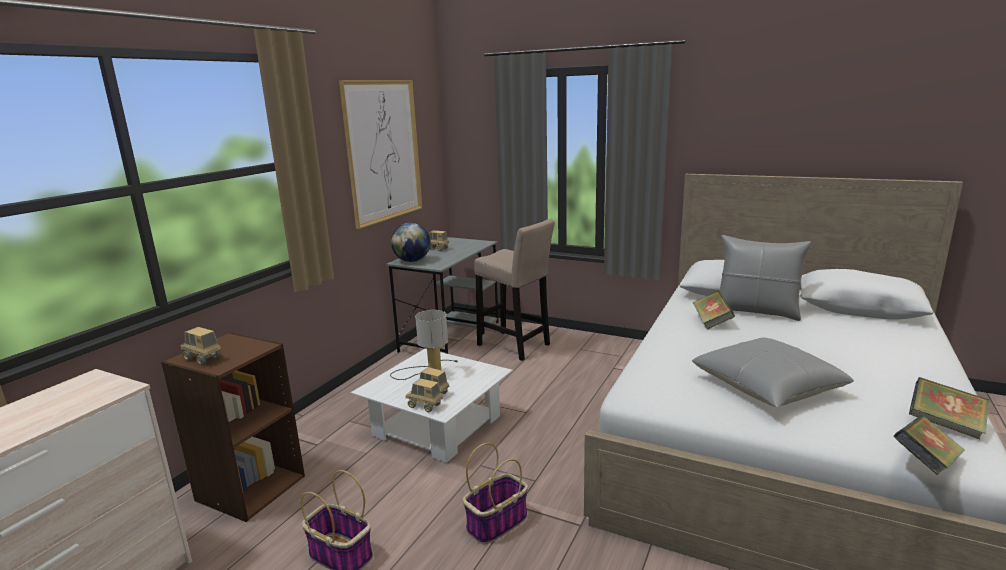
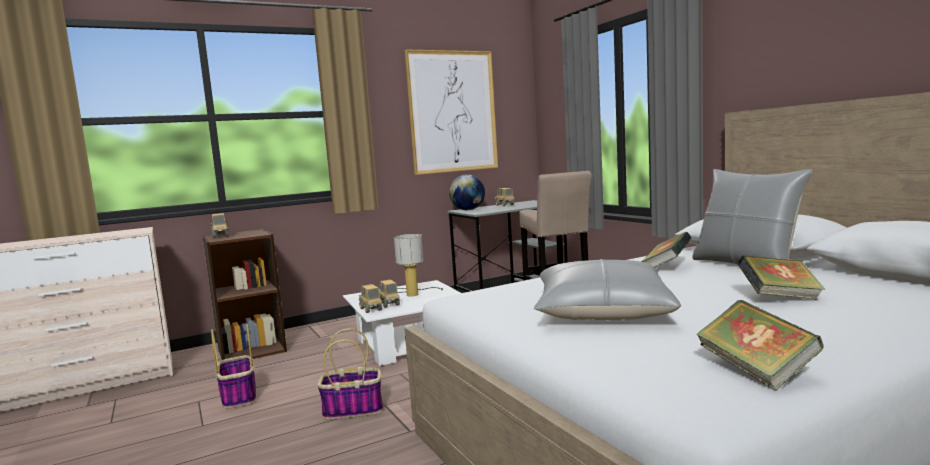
camera: 35 degrees right, 10 degrees down
book [894,415,965,475] -> book moved to [738,256,825,300]

